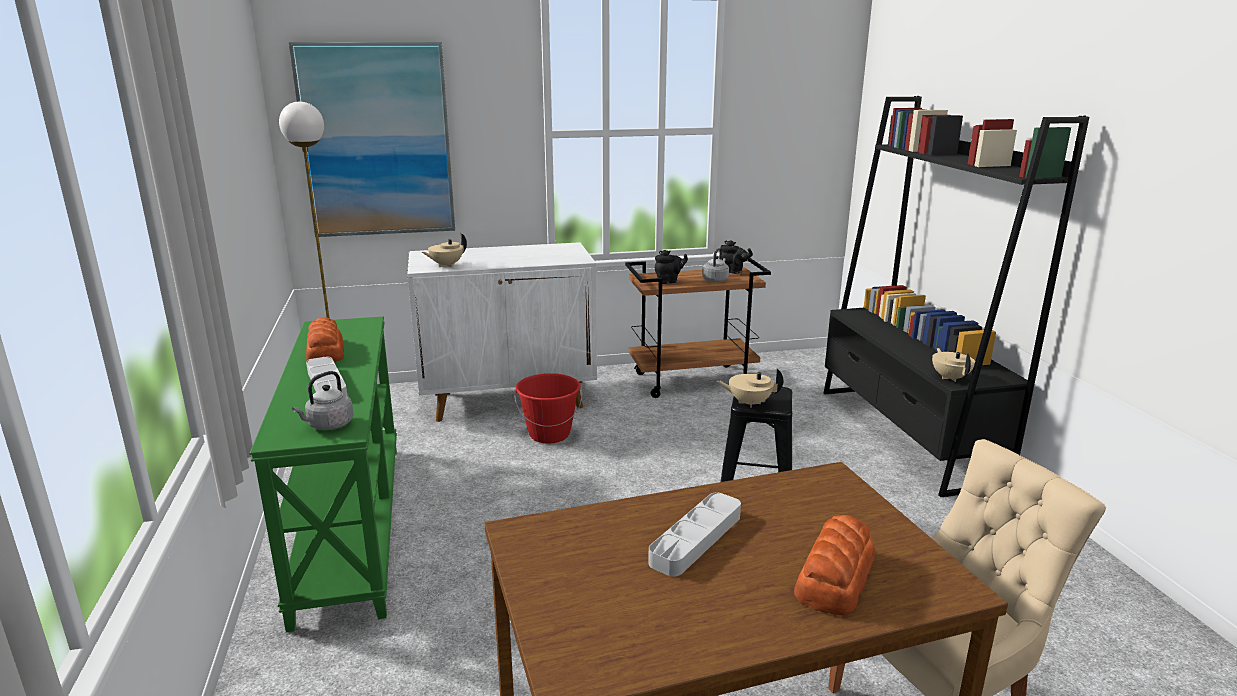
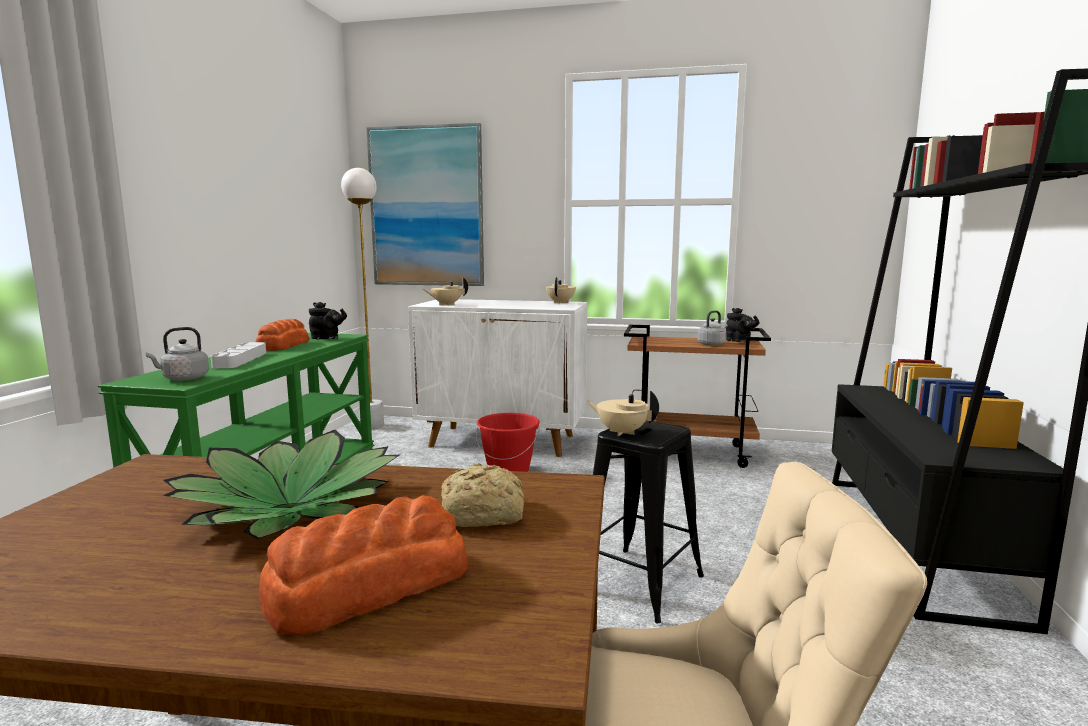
camera: 25 degrees right, 10 degrees down
grey tray [648,493,741,577] -> potted plant [163,430,400,539]
black teapot [655,250,688,284] -> black teapot moved to [309,302,347,339]
beige teapot [932,348,975,382] -> beige teapot moved to [546,277,576,303]
none -> bread [441,463,524,527]

